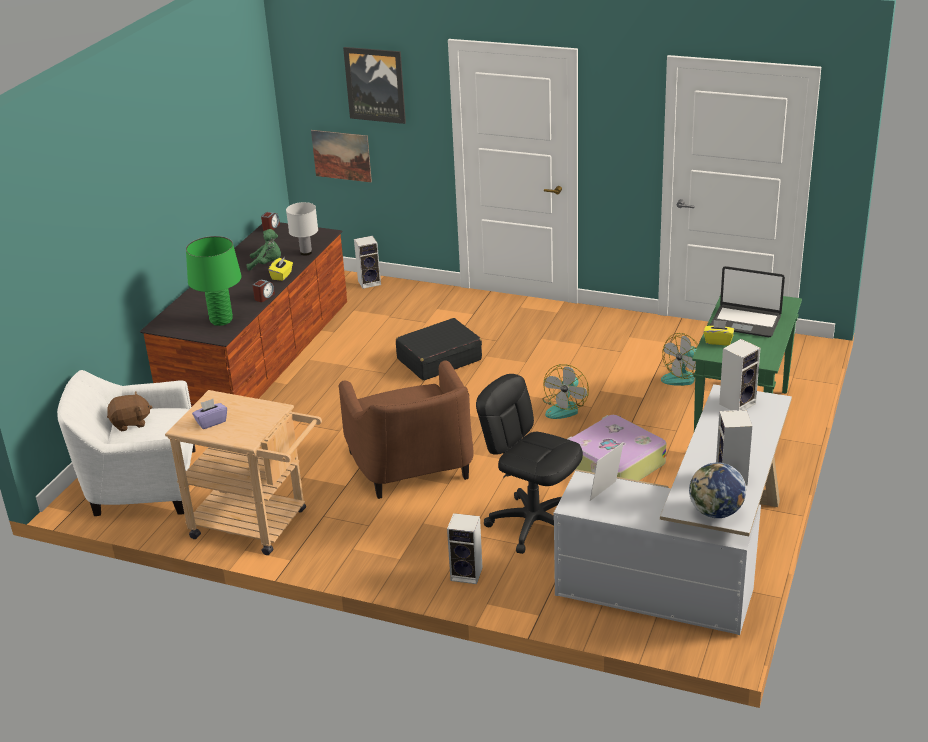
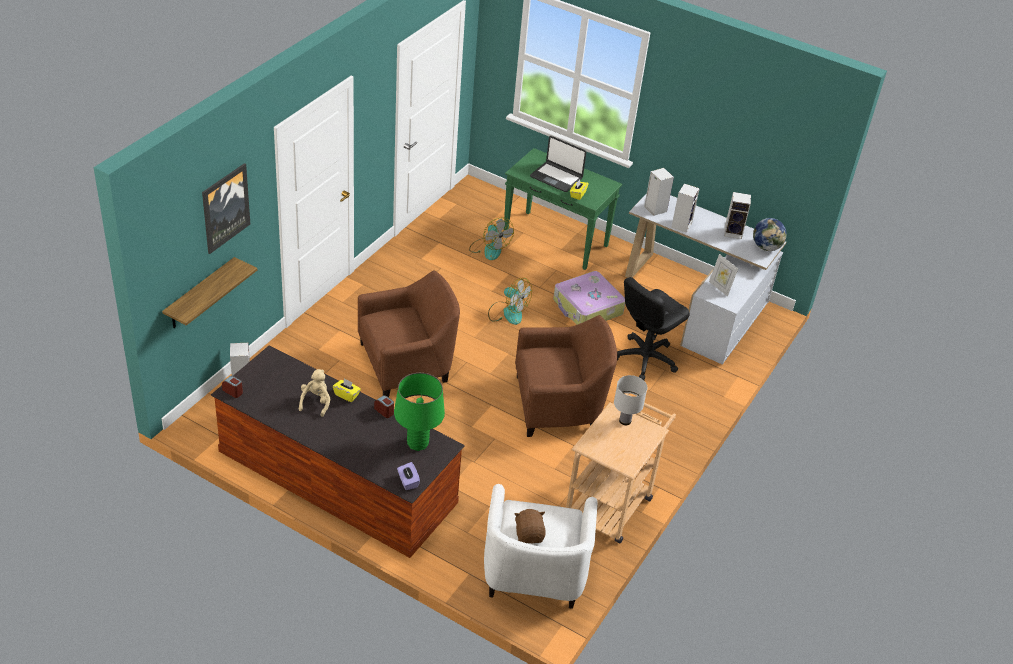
camera: 85 degrees left, 10 degrees up
purple tissue box [192,399,227,429] -> purple tissue box moved to [397,462,420,490]
green plush toy [246,229,281,271] -> beige plush toy [299,369,331,417]
white table lamp [286,202,318,256] -> white table lamp moved to [614,375,647,425]
picture [311,130,372,182] -> shelf [162,257,257,328]
black suitcase [396,318,482,381] -> brown armchair [358,271,460,397]
speaker [447,513,483,584] -> speaker moved to [671,184,700,233]
laptop [710,266,785,337] -> laptop turned 90 degrees clockwise [530,136,586,192]

